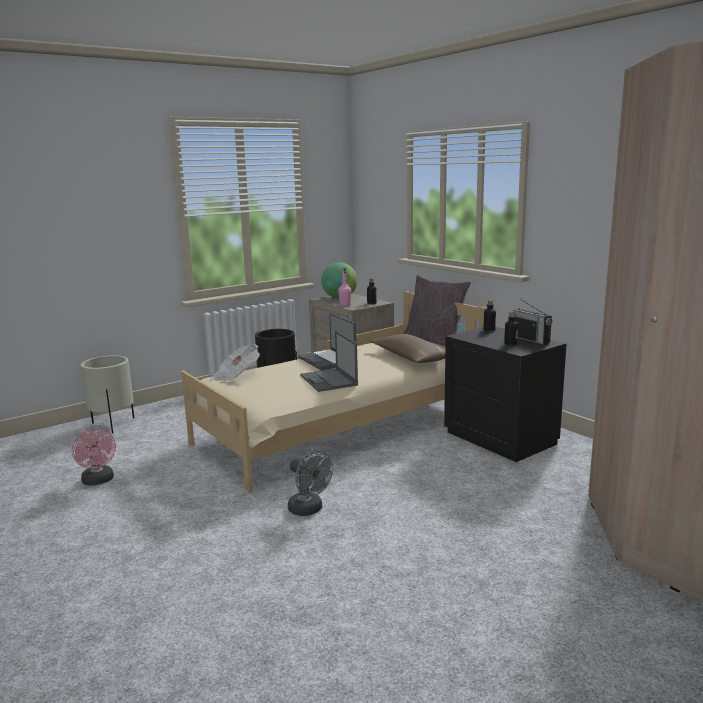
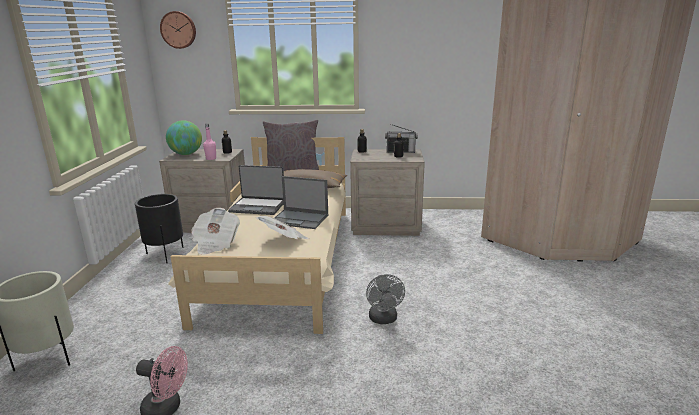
camera: 50 degrees left, 5 degrees up
grey fan [288,451,333,516] -> grey fan turned 90 degrees clockwise [366,274,405,324]
black nightstand [444,327,567,462] -> beige nightstand [350,149,425,236]
none -> wall clock [160,11,196,49]
none -> newspaper [255,216,309,239]

